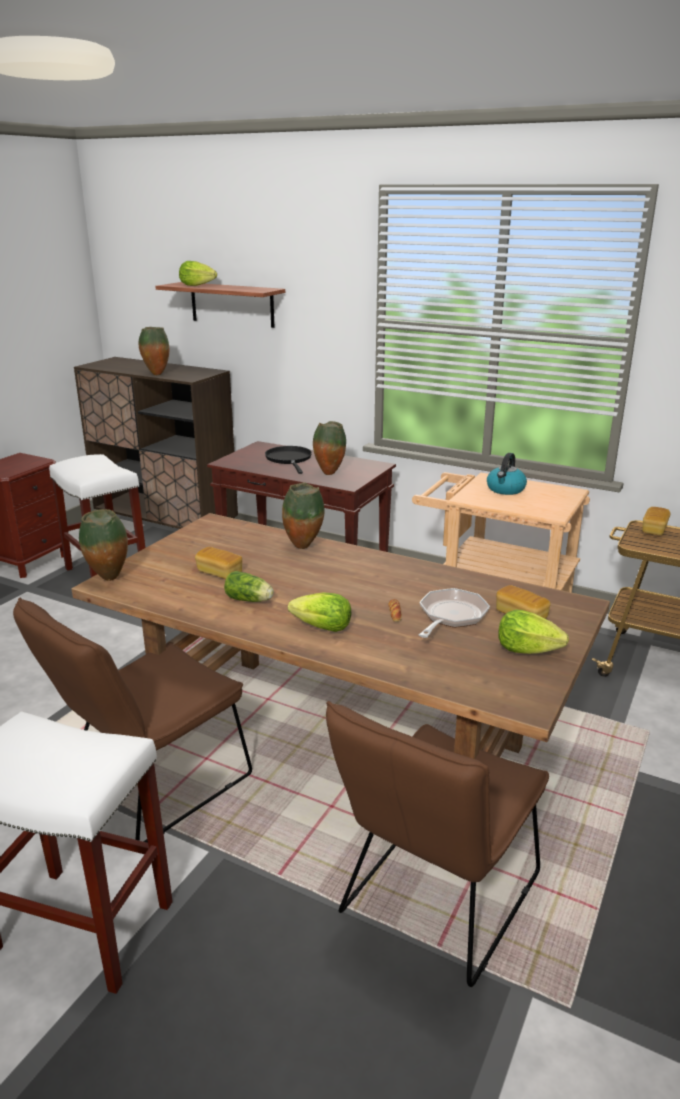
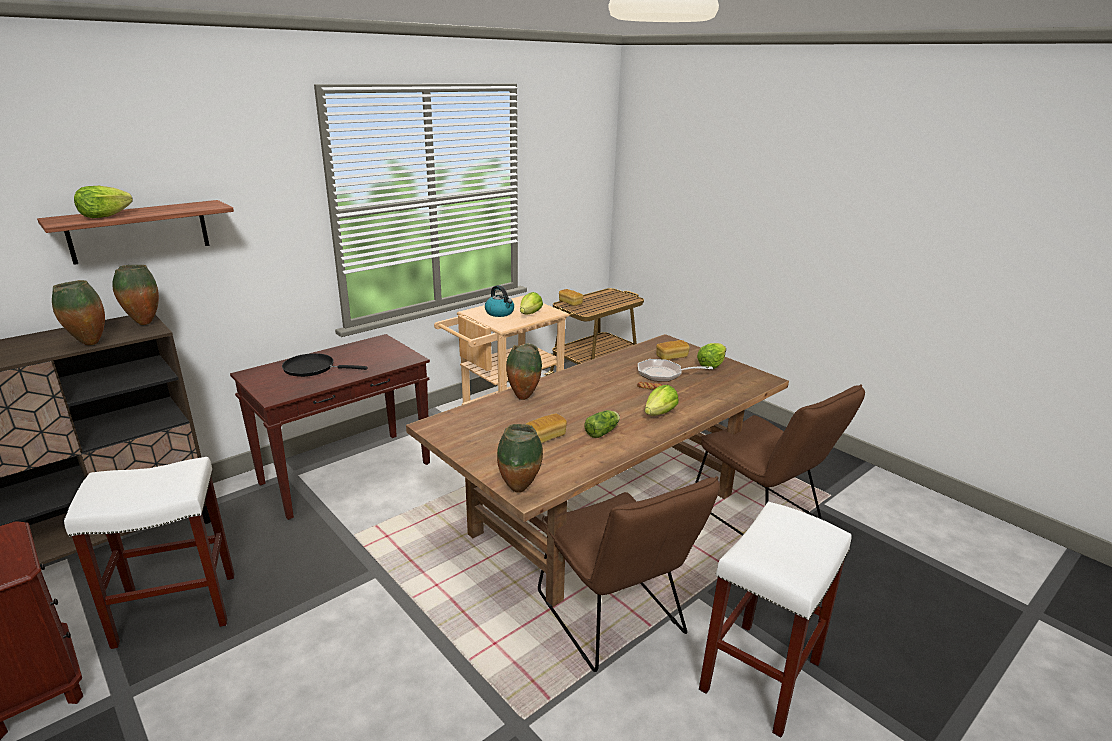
camera: 70 degrees left, 0 degrees up
vase [313,421,346,475] -> vase moved to [112,265,159,325]
frying pan [419,588,490,638] -> frying pan turned 45 degrees counterclockwise [638,359,713,382]
none -> lettuce [520,292,543,314]

